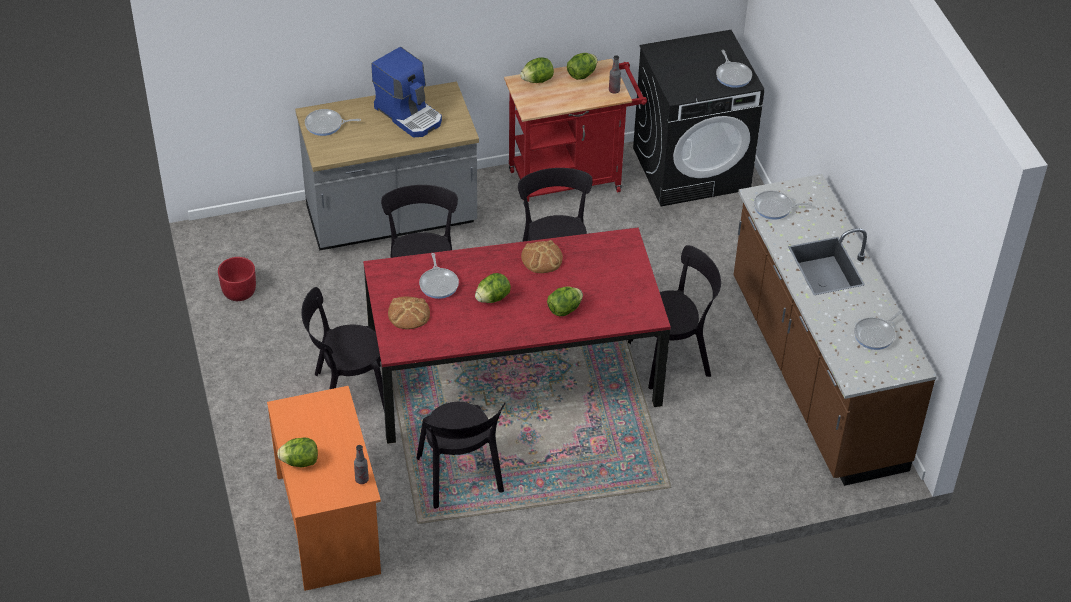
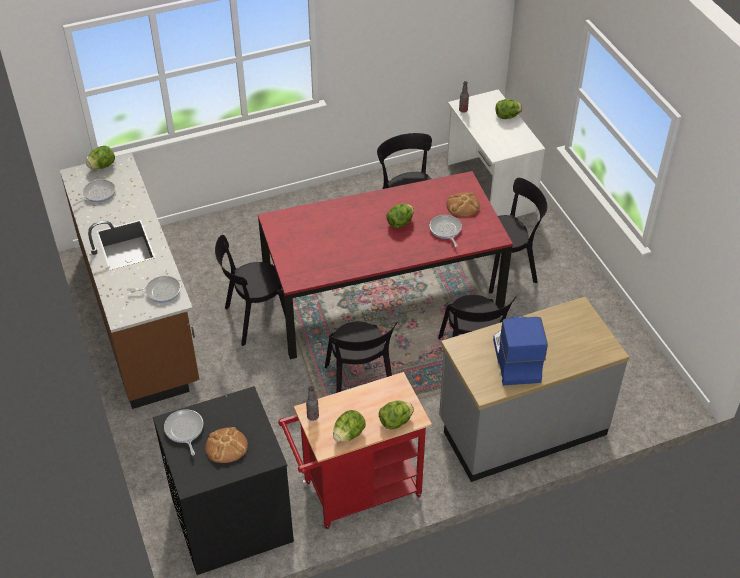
camera: 175 degrees right, 0 degrees up
red planter [218,257,256,301] -> none
orange desk [267,386,381,591] -> white desk [447,90,545,217]
frying pan [305,109,361,136] -> none
coffee machine [371,47,442,138] -> coffee machine turned 45 degrees clockwise [493,315,548,385]
bread [521,240,563,273] -> bread moved to [205,427,248,463]
lettuce [547,286,583,316] -> lettuce moved to [86,146,115,169]

